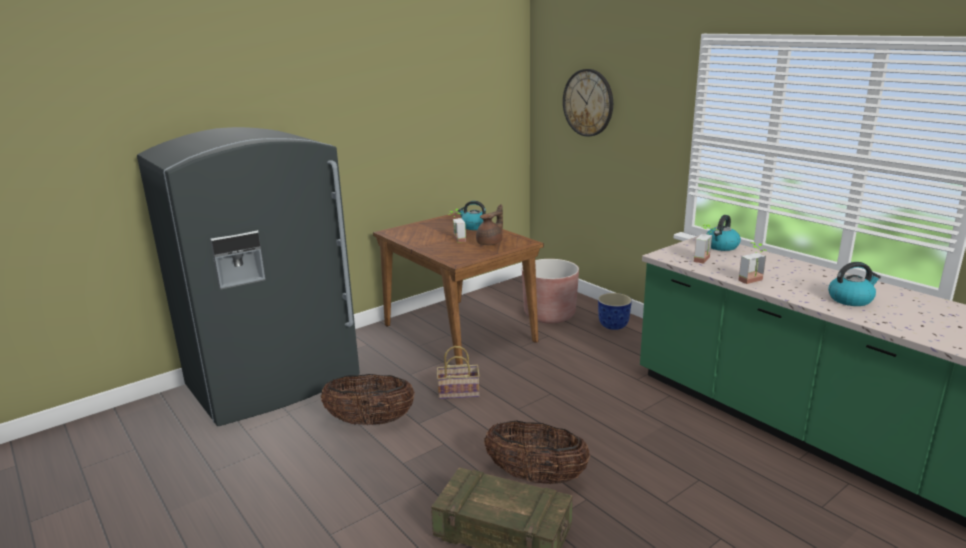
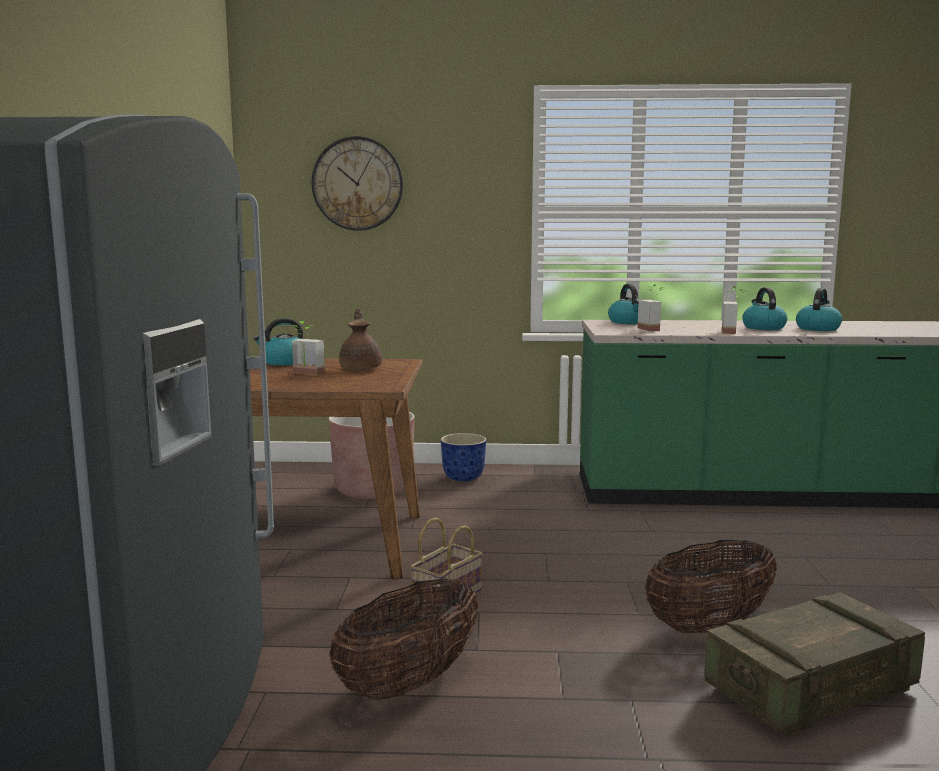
camera: 50 degrees left, 10 degrees down
none -> kettle [742,287,787,330]

